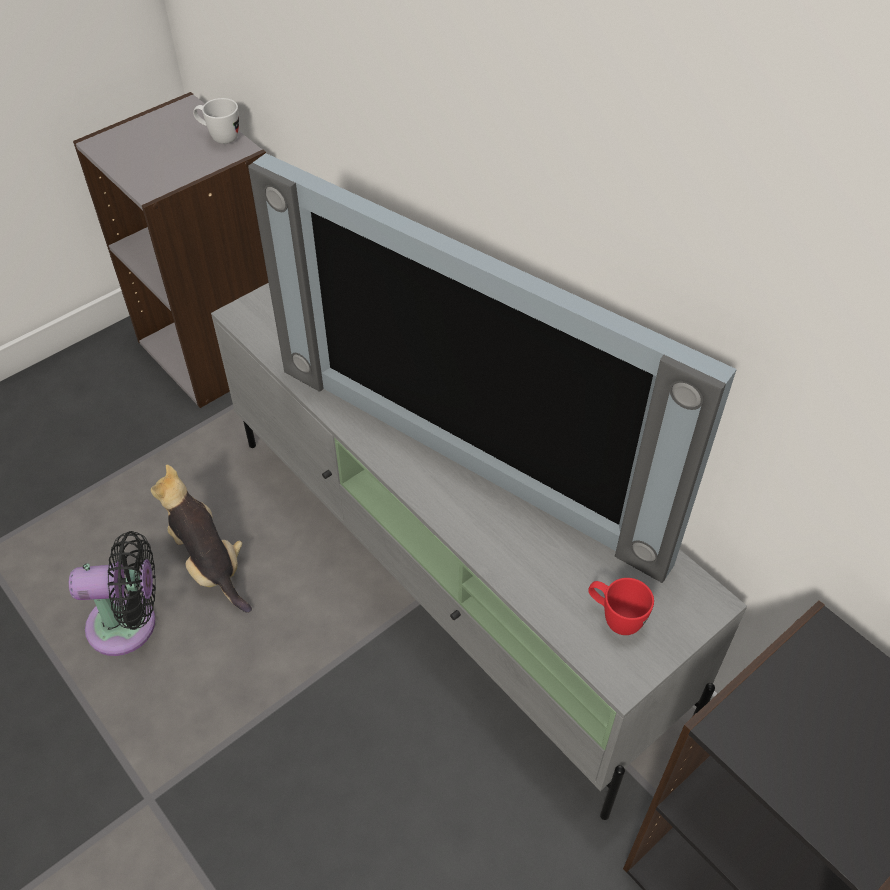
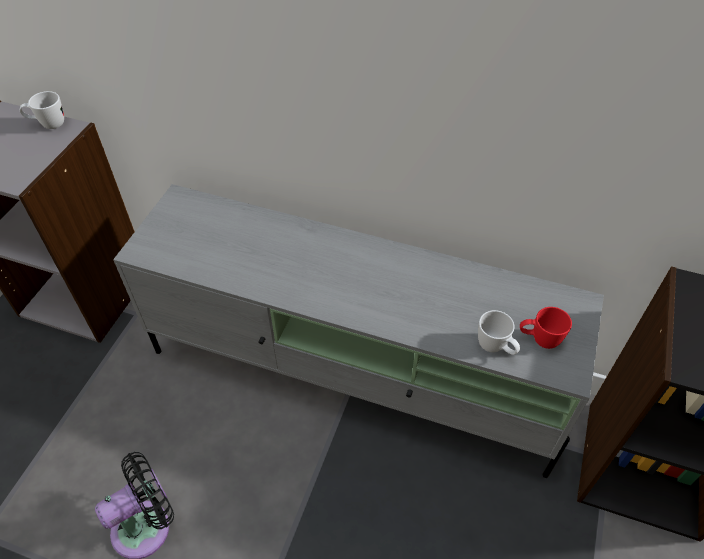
camera: 30 degrees left, 0 degrees up
plush toy [151,465,252,613] -> none
television [248,153,737,583] -> none
none -> white mug [478,310,520,355]

